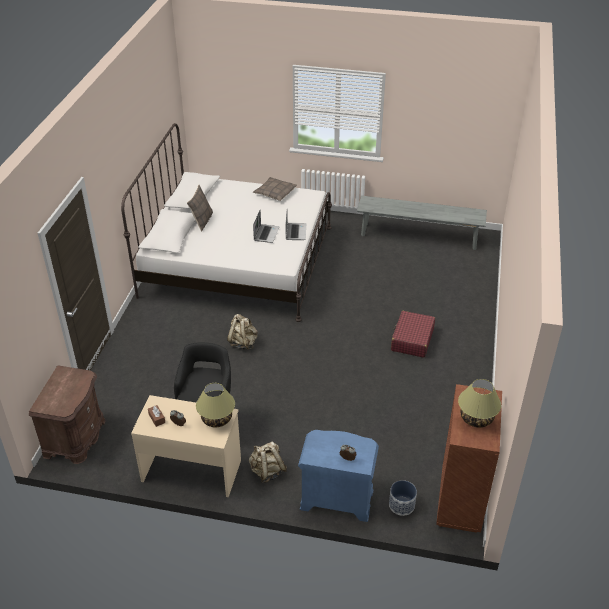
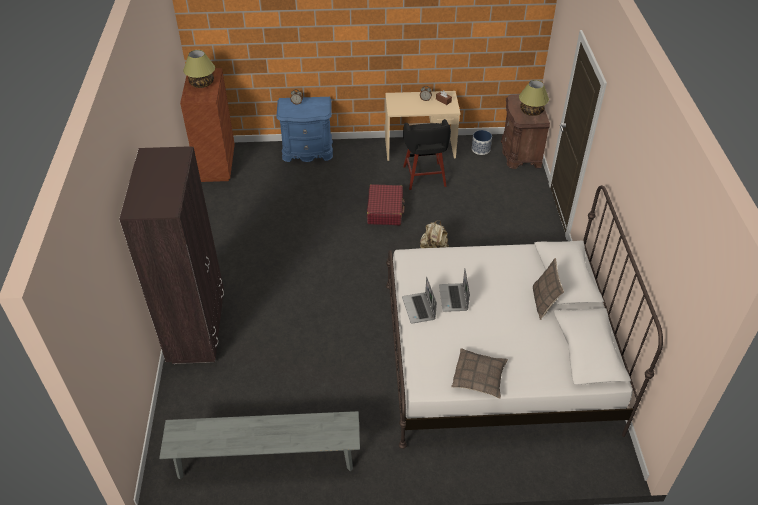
camera: 165 degrees right, 5 degrees up
table lamp [196,383,235,427] -> table lamp moved to [519,80,549,116]
beige backpack [249,441,287,483] -> none
planter [389,480,417,516] -> planter moved to [472,130,492,155]
red suitcase [391,311,435,358] -> red suitcase moved to [367,184,405,225]
none -> brown wardrobe [119,146,224,364]

